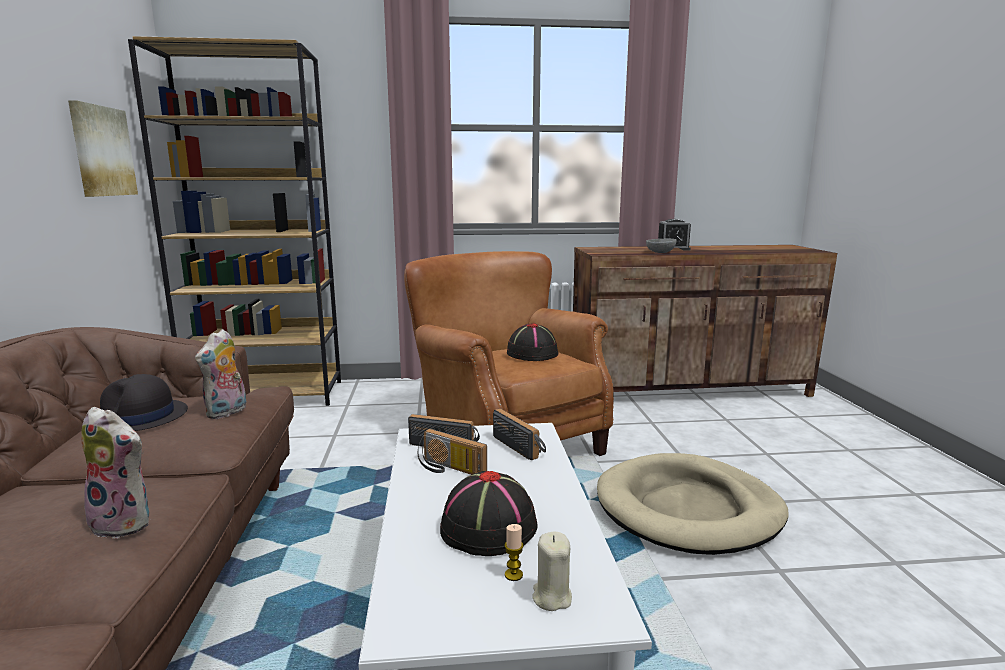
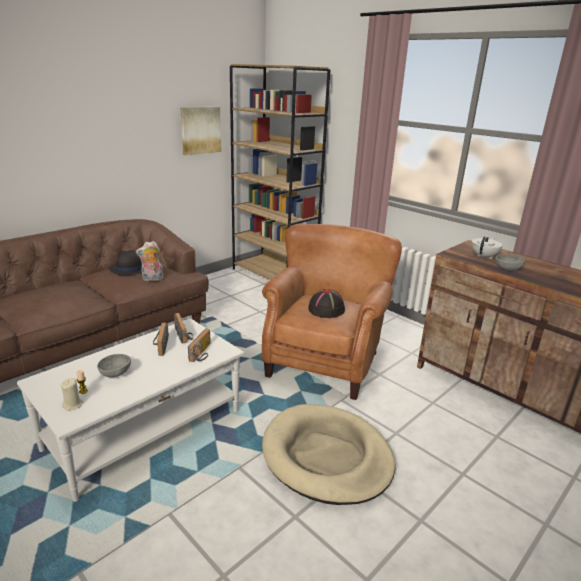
camera: 50 degrees right, 10 degrees up
plush toy [81,407,149,539] -> none
black hat [440,471,538,556] -> grey bowl [97,354,131,378]
alarm clock [658,219,691,251] -> none
none -> white teapot [472,237,503,259]

